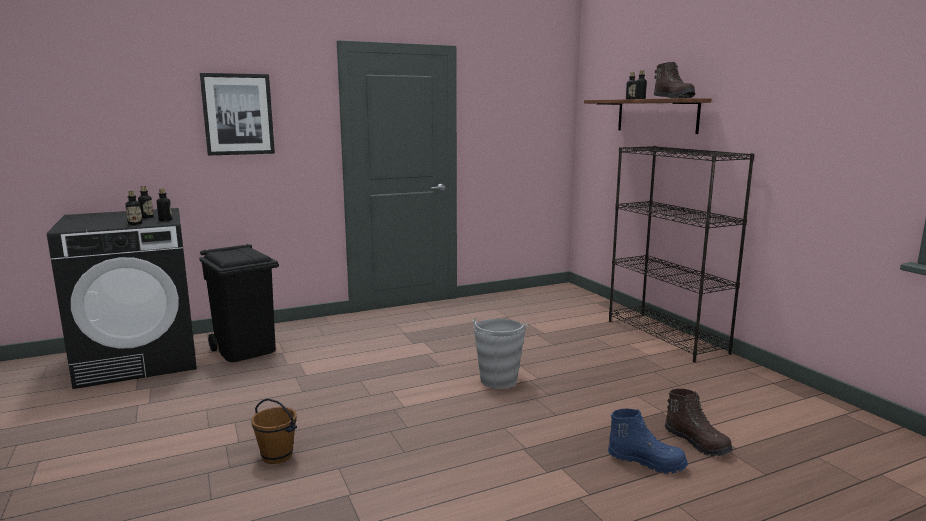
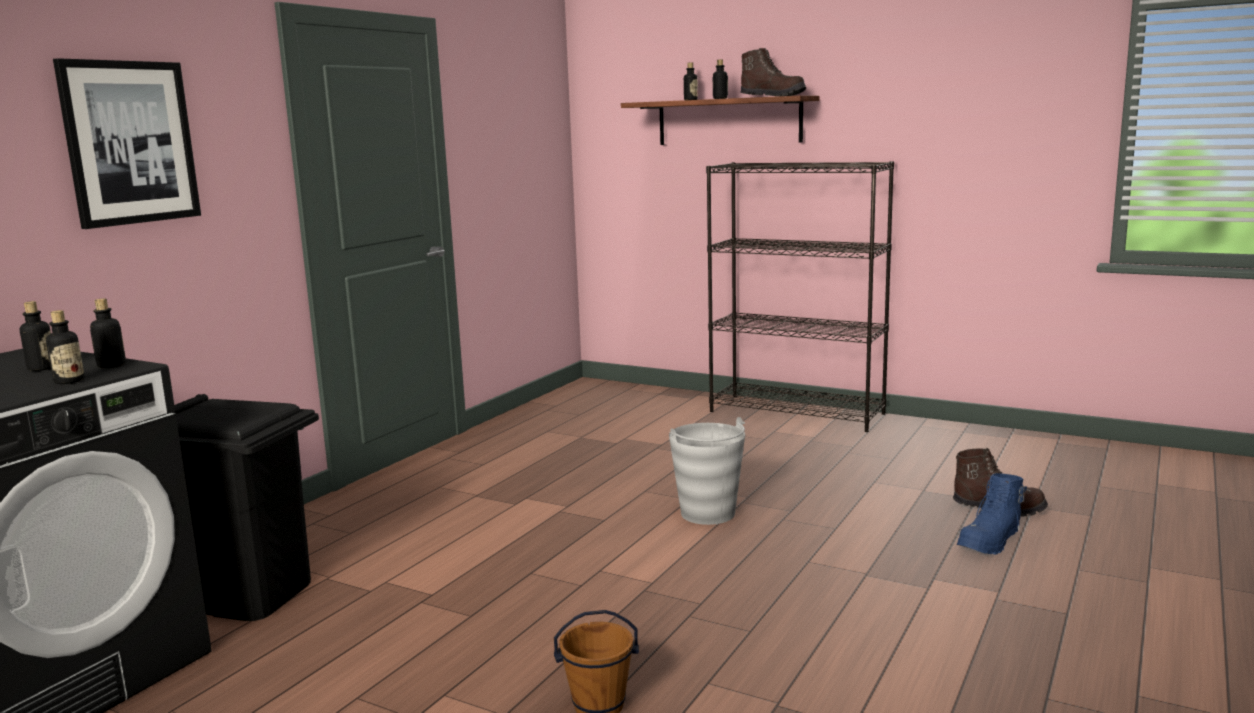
camera: 35 degrees left, 0 degrees up
blue boot [608,409,688,474] -> blue boot turned 150 degrees clockwise [956,473,1027,555]

